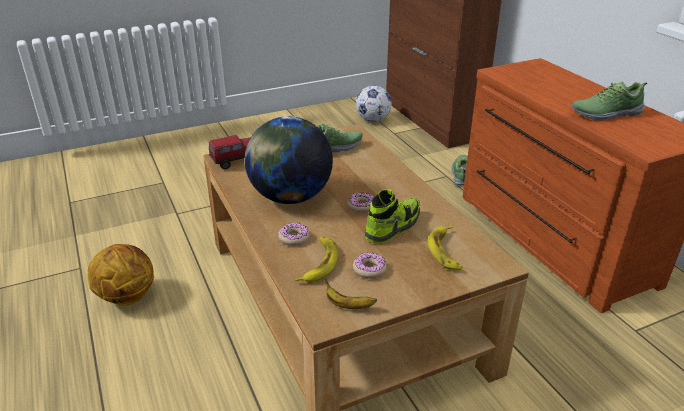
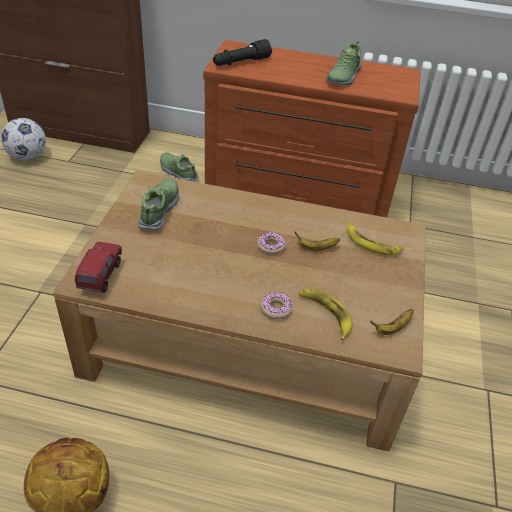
camera: 55 degrees left, 10 degrees up
globe [245,116,333,204] -> none
donut [353,253,386,279] -> none
shoe [365,189,420,244] -> banana [295,232,340,251]
none -> black flashlight [213,39,272,66]

